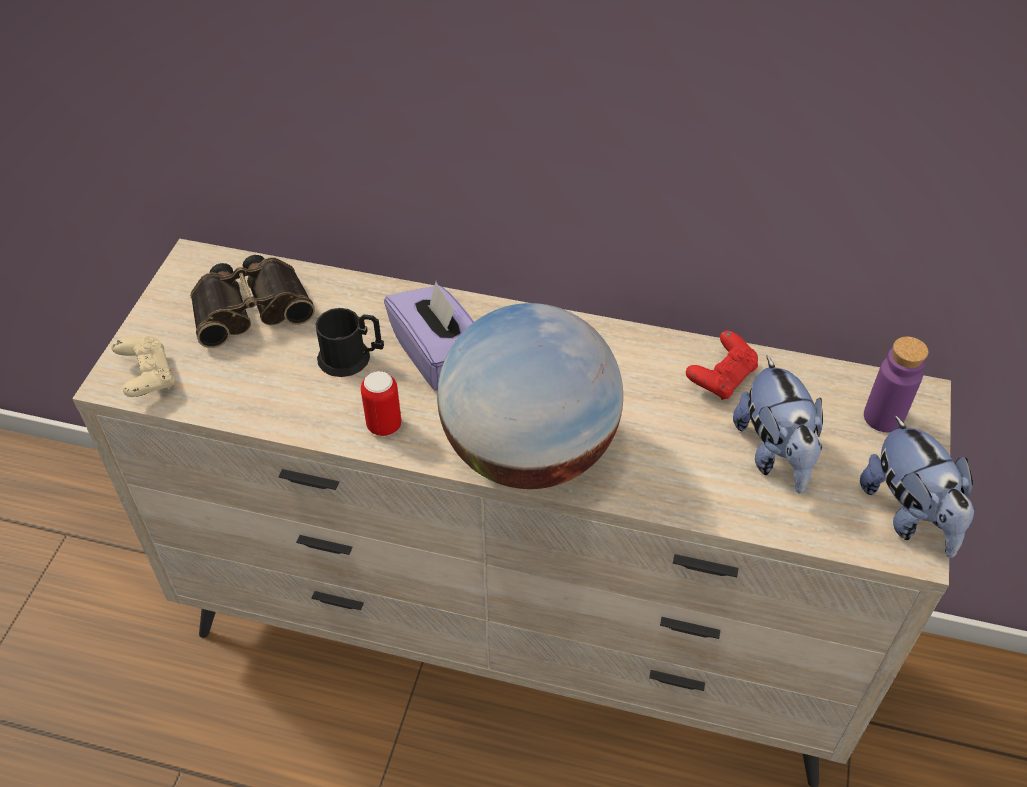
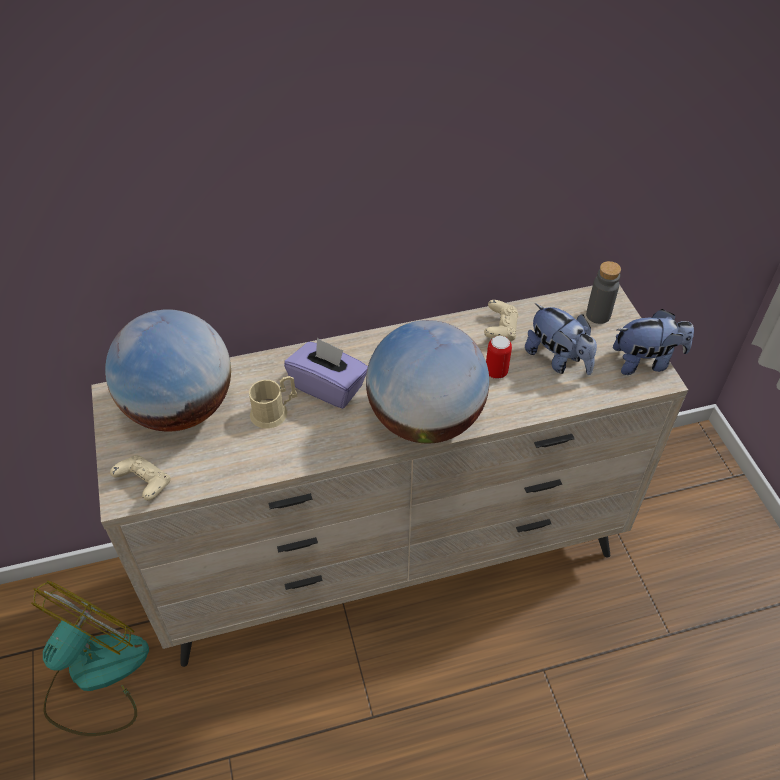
camera: 30 degrees left, 0 degrees up
binoculars [190,255,315,348] -> globe [105,309,231,431]
black mug [315,308,384,377] -> beige mug [249,376,297,429]
can [361,371,401,437] -> can moved to [486,336,512,379]
red game controller [686,330,758,400] -> beige game controller [484,300,518,342]
plush toy [860,415,974,558] -> plush toy turned 45 degrees counterclockwise [613,309,694,375]
purple bottle [864,336,928,433] -> grey bottle [586,261,621,324]
none -> fan [31,580,149,736]

